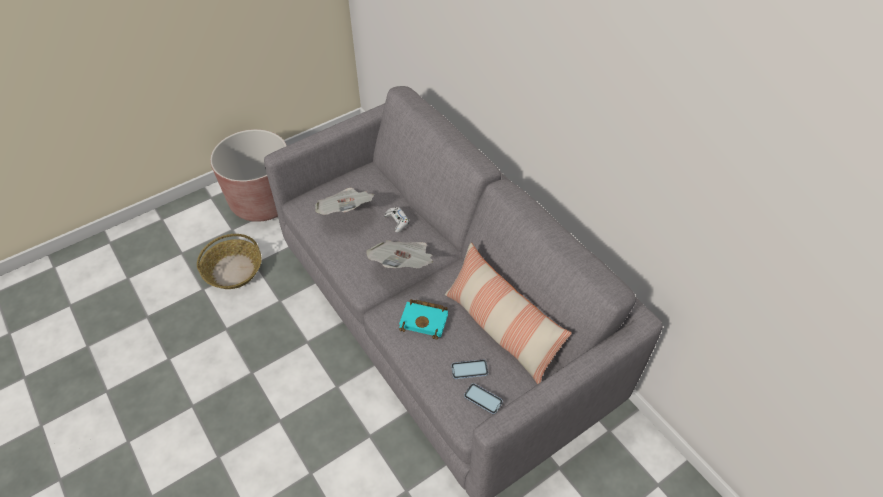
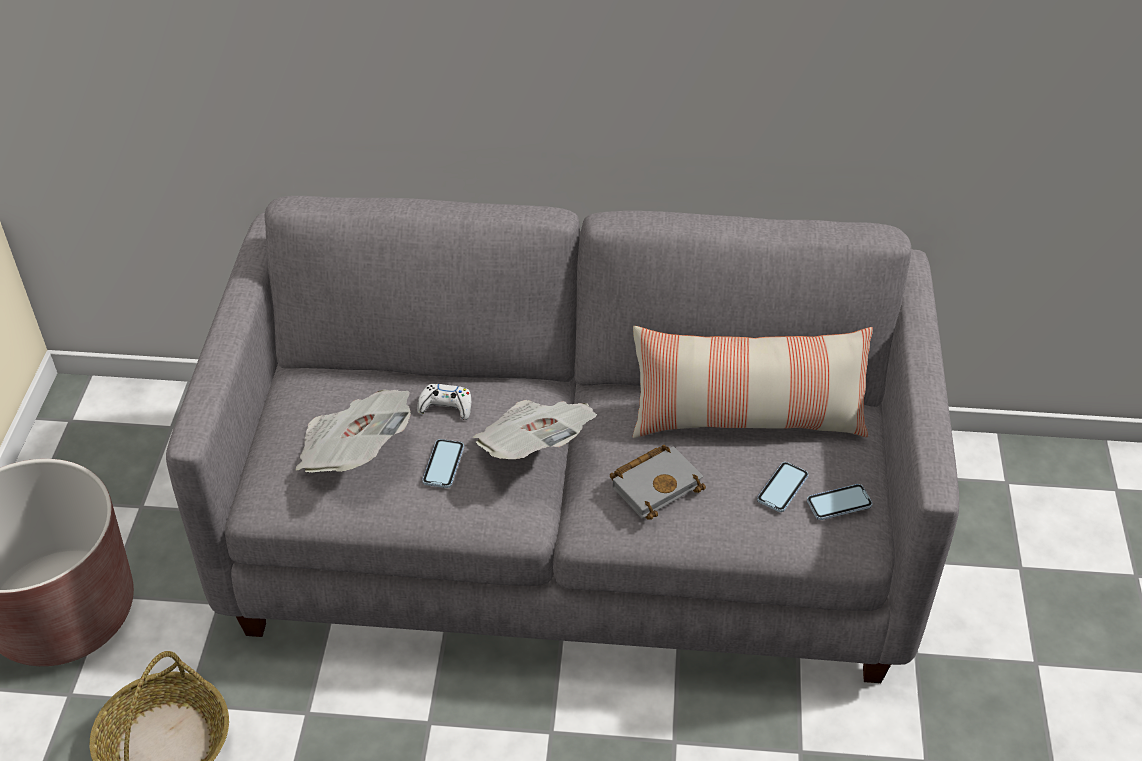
camera: 50 degrees left, 5 degrees down
turquoise book [399,299,448,340] -> grey book [610,445,706,520]
none -> phone [422,439,464,488]

